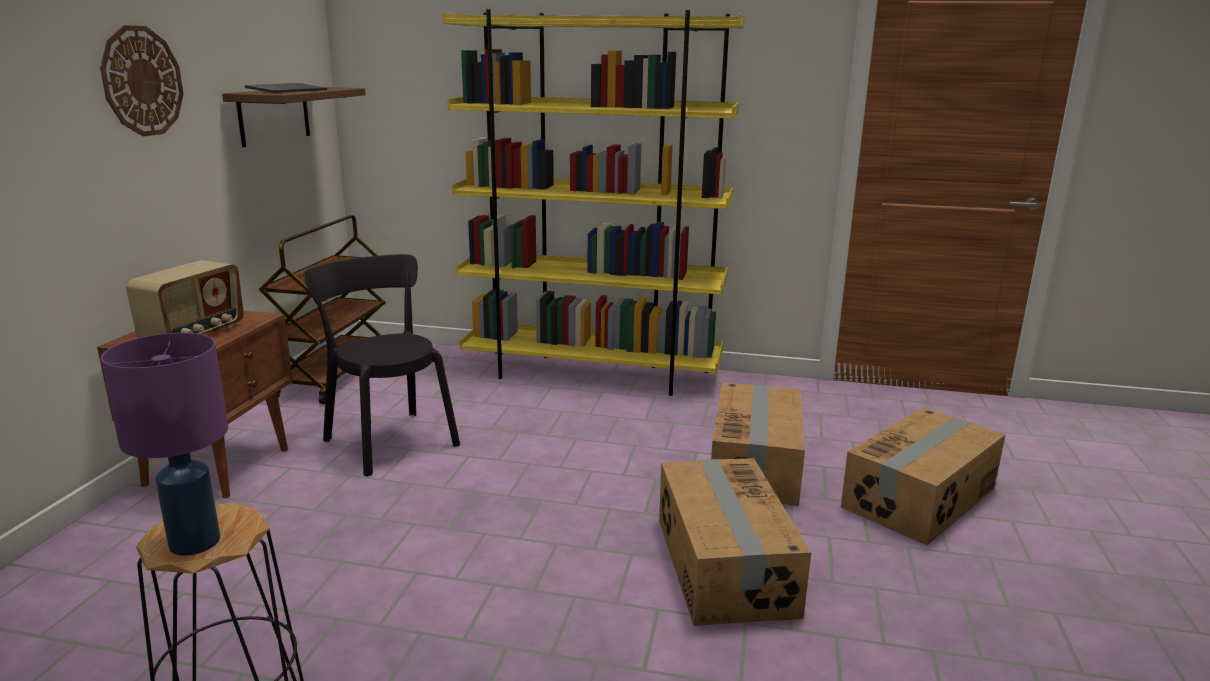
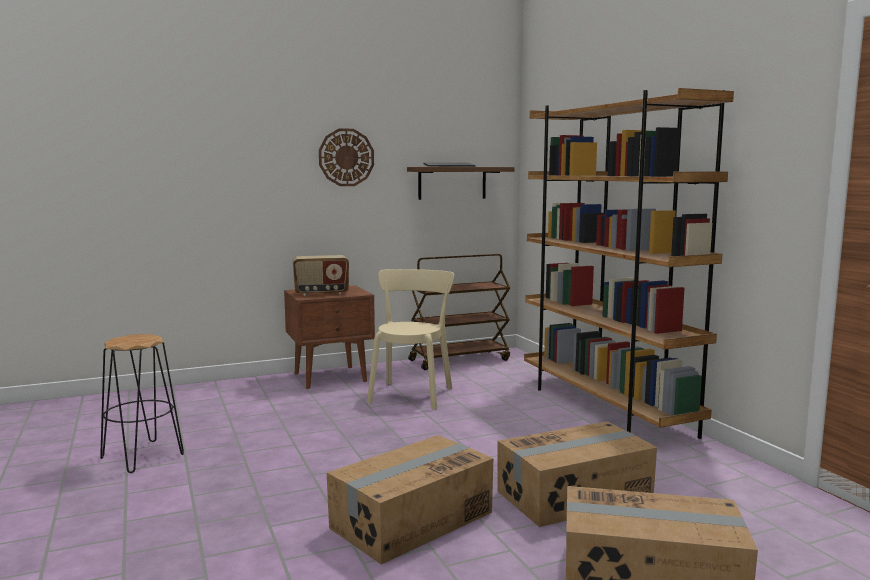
camera: 55 degrees right, 10 degrees down
purple table lamp [101,333,228,556] -> none
black chair [303,254,460,477] -> beige chair [367,269,454,410]
yellow bookcase [443,9,745,396] -> brown bookcase [524,88,734,439]

